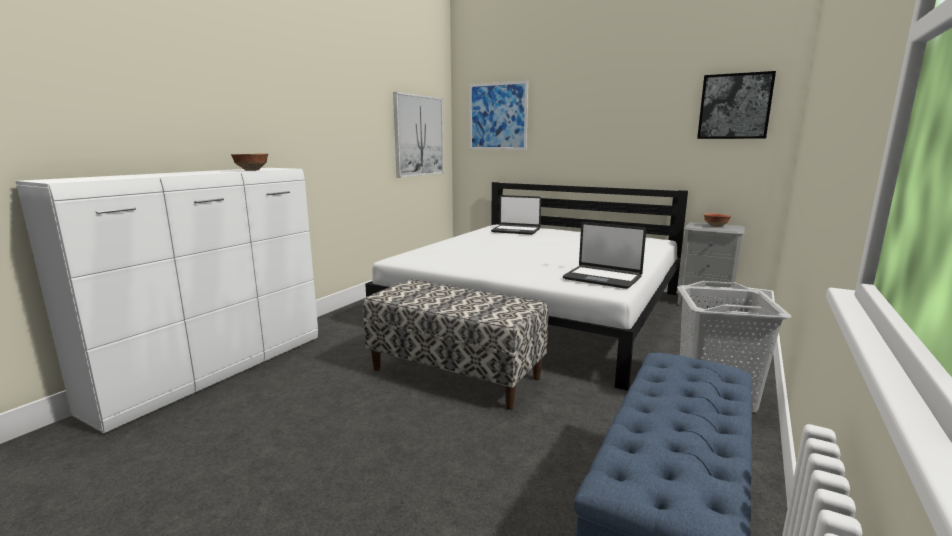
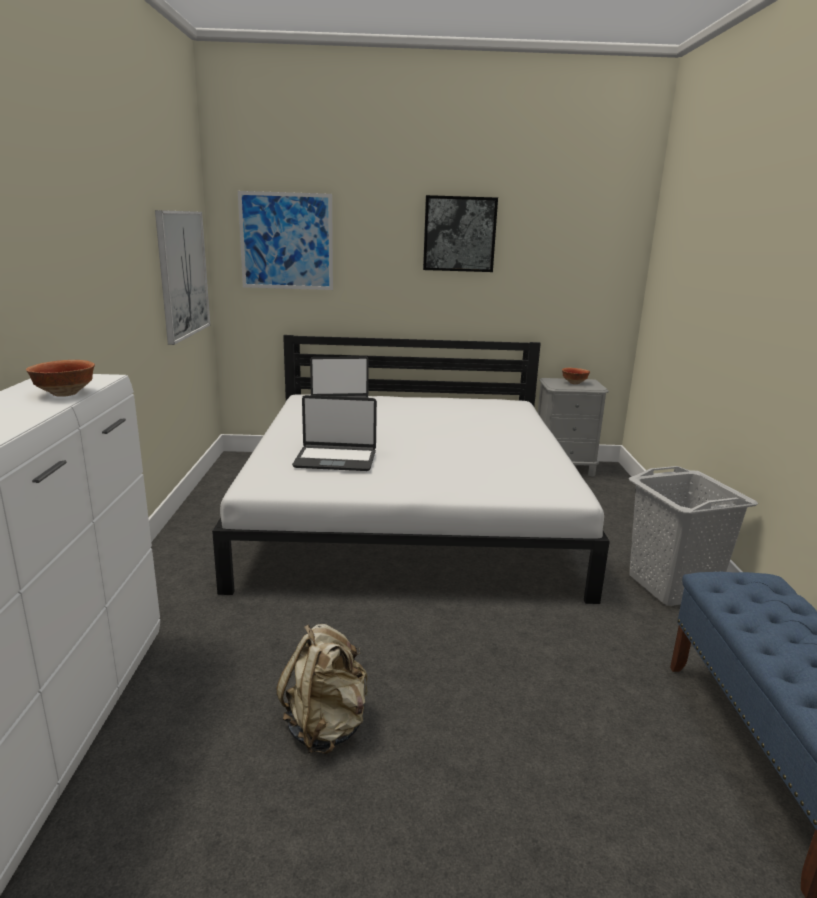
camera: 30 degrees left, 5 degrees up
bench [363,279,549,410] -> none
laptop [563,222,646,289] -> laptop moved to [292,395,377,471]
picture [697,71,776,139] -> picture moved to [423,195,498,272]
none -> beige backpack [277,624,368,754]

